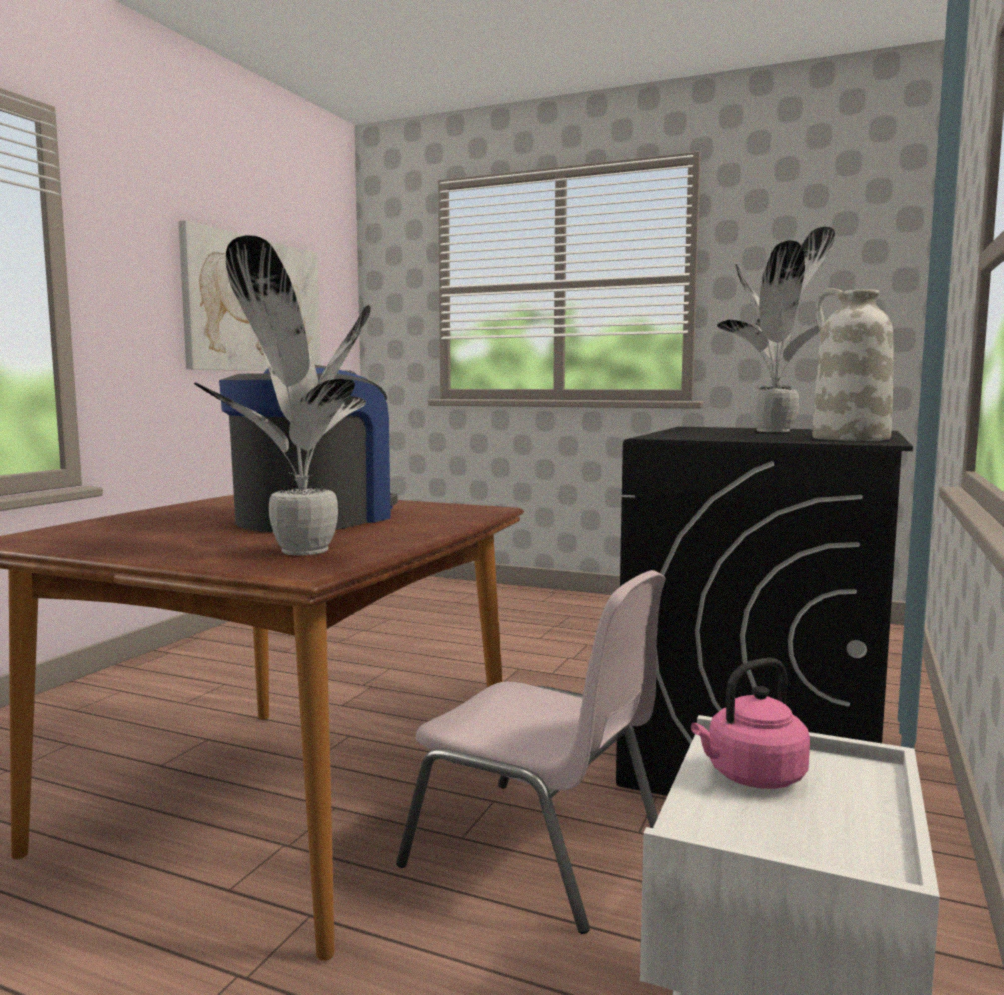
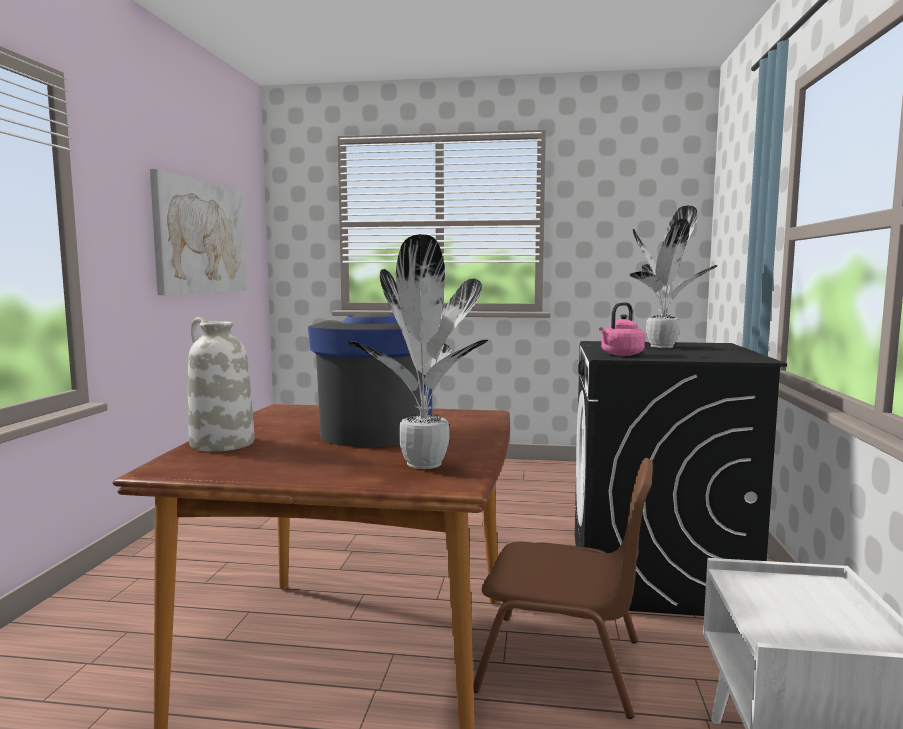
camera: 15 degrees left, 0 degrees up
pink chair [396,570,665,934] -> brown chair [473,458,653,719]
pink kettle [691,658,810,789] -> pink kettle moved to [599,302,645,356]
white vase [812,288,893,441] -> white vase moved to [188,317,254,452]

